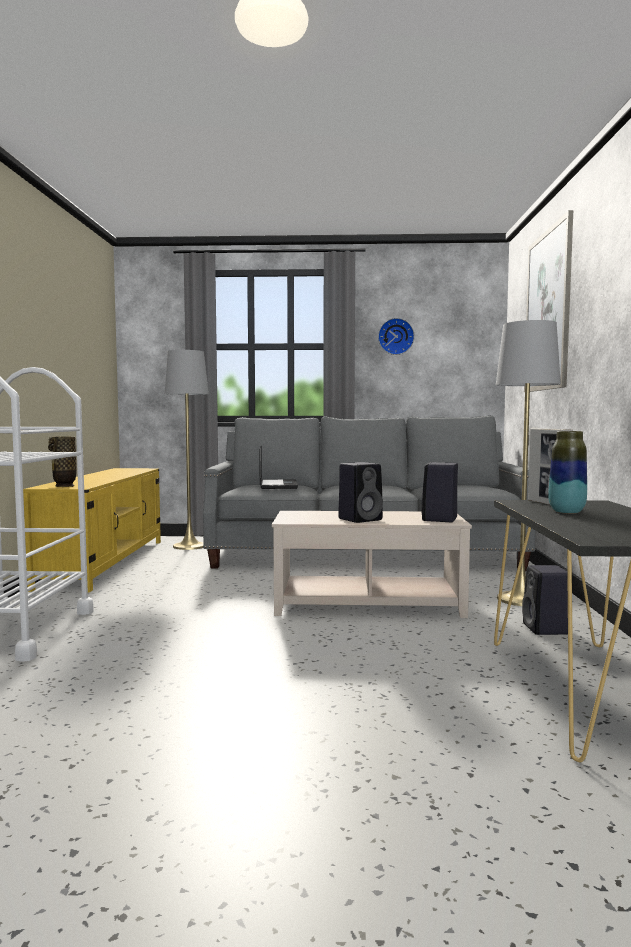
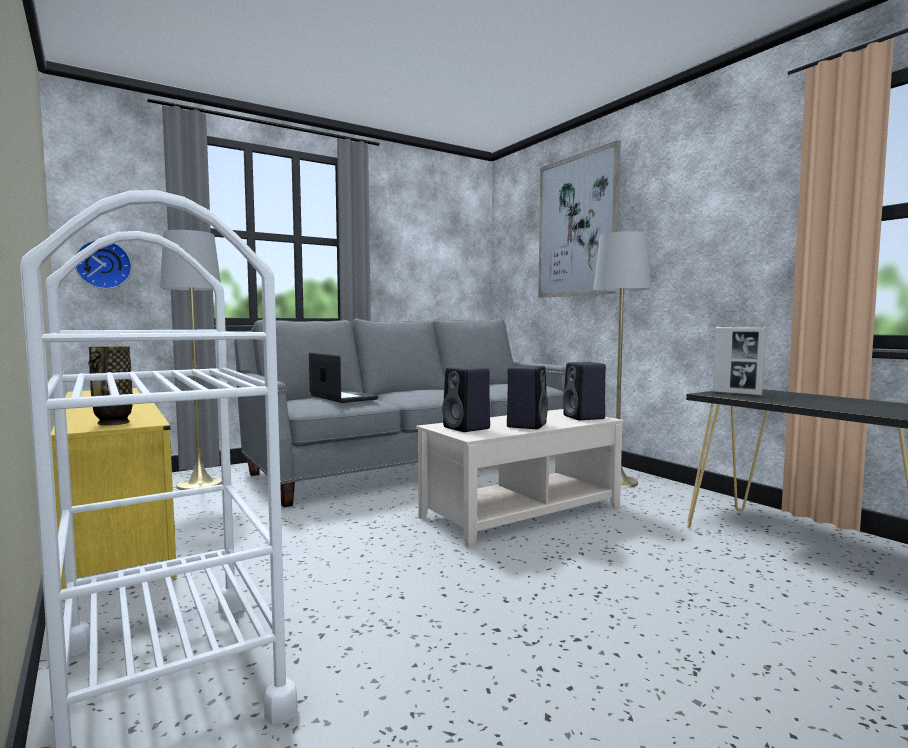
camera: 35 degrees left, 0 degrees up
wall clock [378,318,415,355] -> wall clock moved to [75,240,132,289]
black speaker [522,565,568,635] -> black speaker moved to [442,366,490,432]
vase [548,431,587,514] -> none

